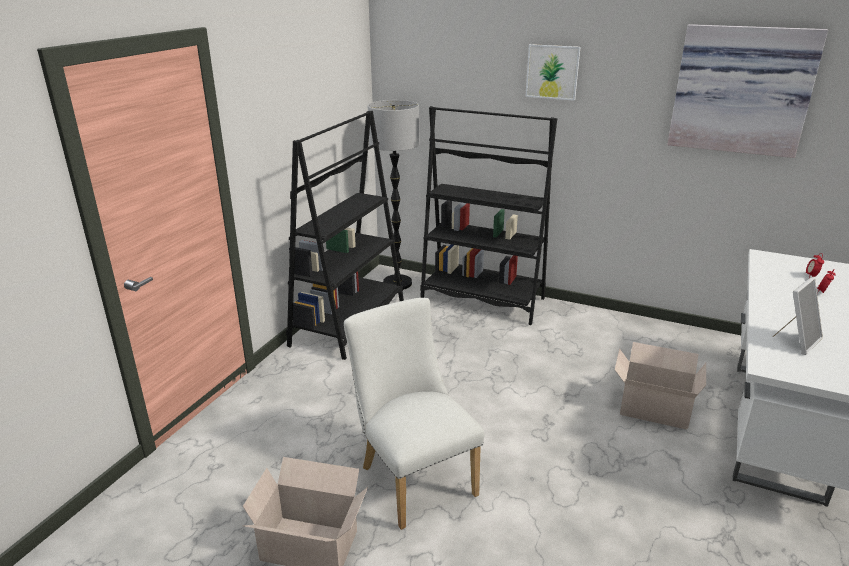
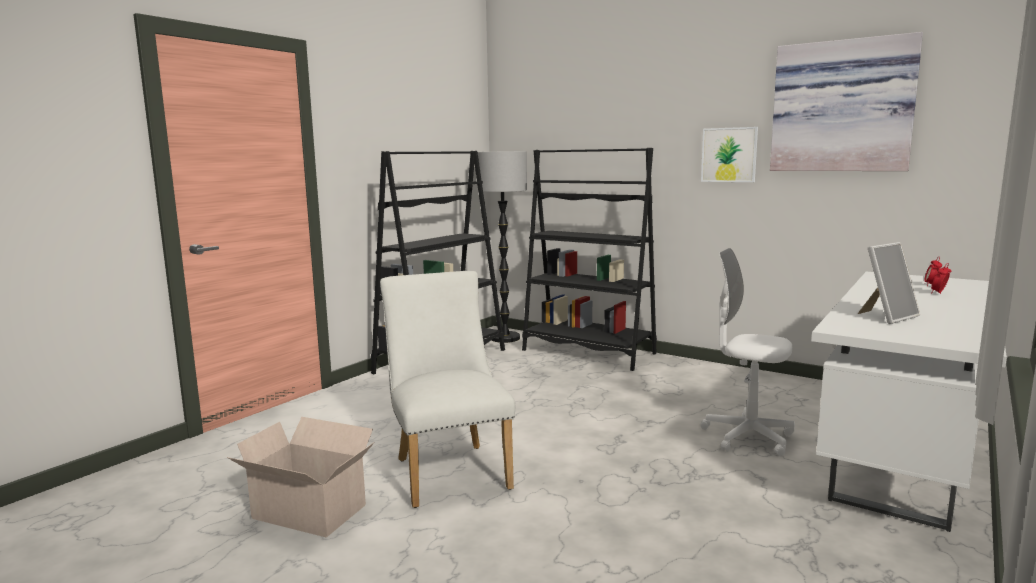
camera: 10 degrees right, 15 degrees down
picture [525,44,581,101] -> picture moved to [701,127,758,182]
cardboard box [615,342,706,430] -> white office chair [701,248,795,456]

